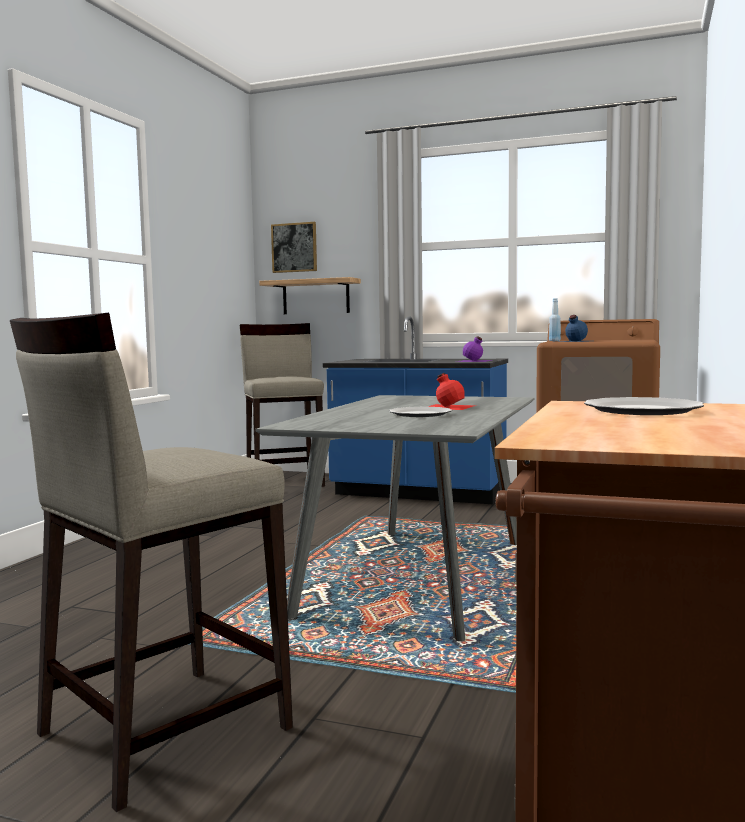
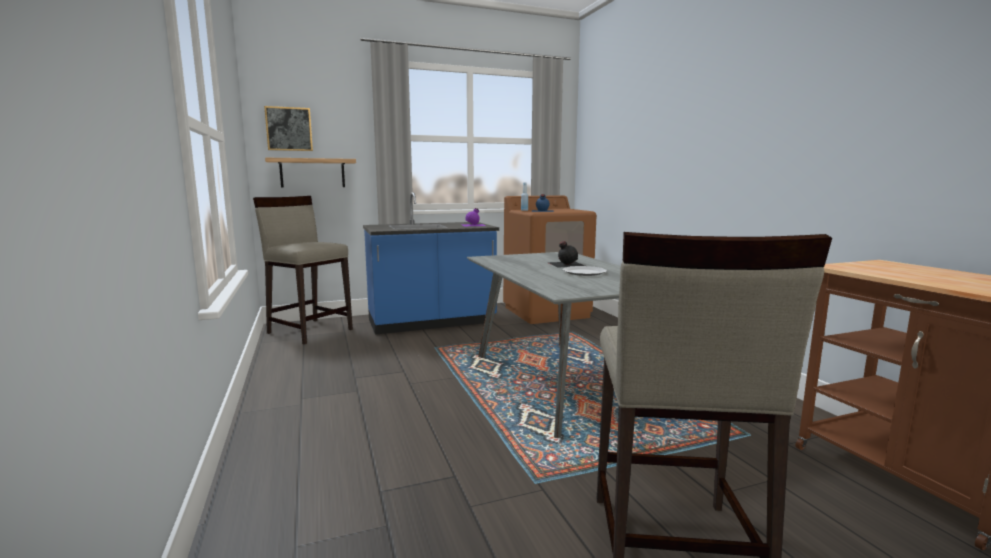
camera: 40 degrees left, 5 degrees up
red bottle [427,373,476,410] -> black bottle [548,241,585,268]
plate [584,397,704,415] -> none

